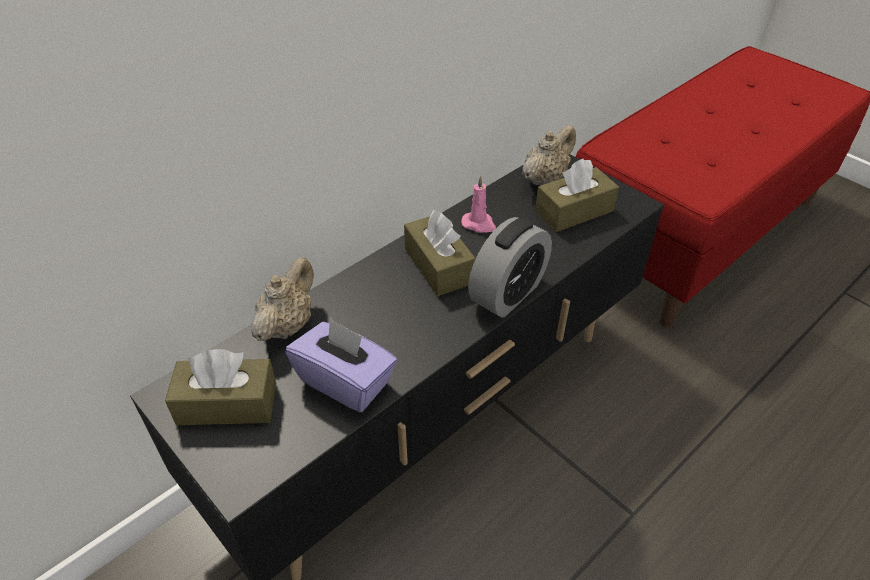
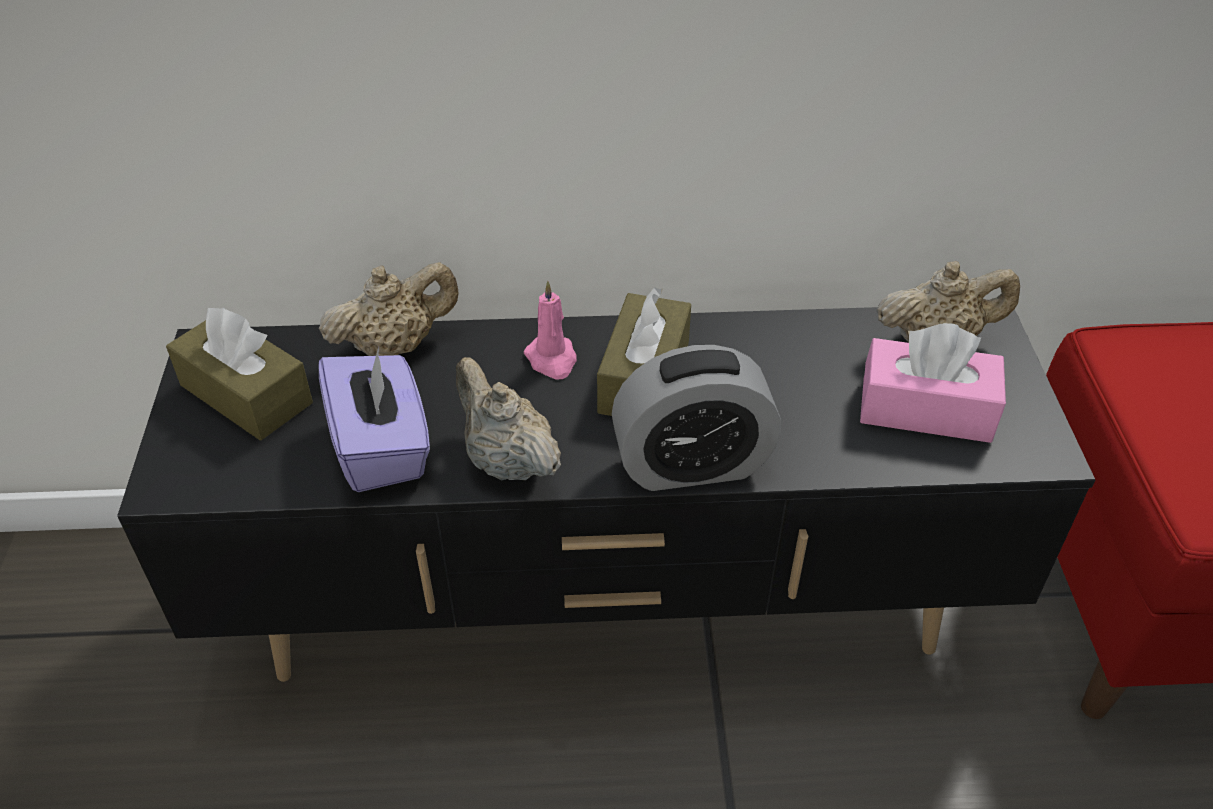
camera: 40 degrees right, 0 degrees up
pink candle [461,176,496,233] -> pink candle moved to [524,281,577,380]
brown tissue box [535,159,619,232] -> pink tissue box [860,323,1006,443]
none -> beige teapot [456,357,561,480]

